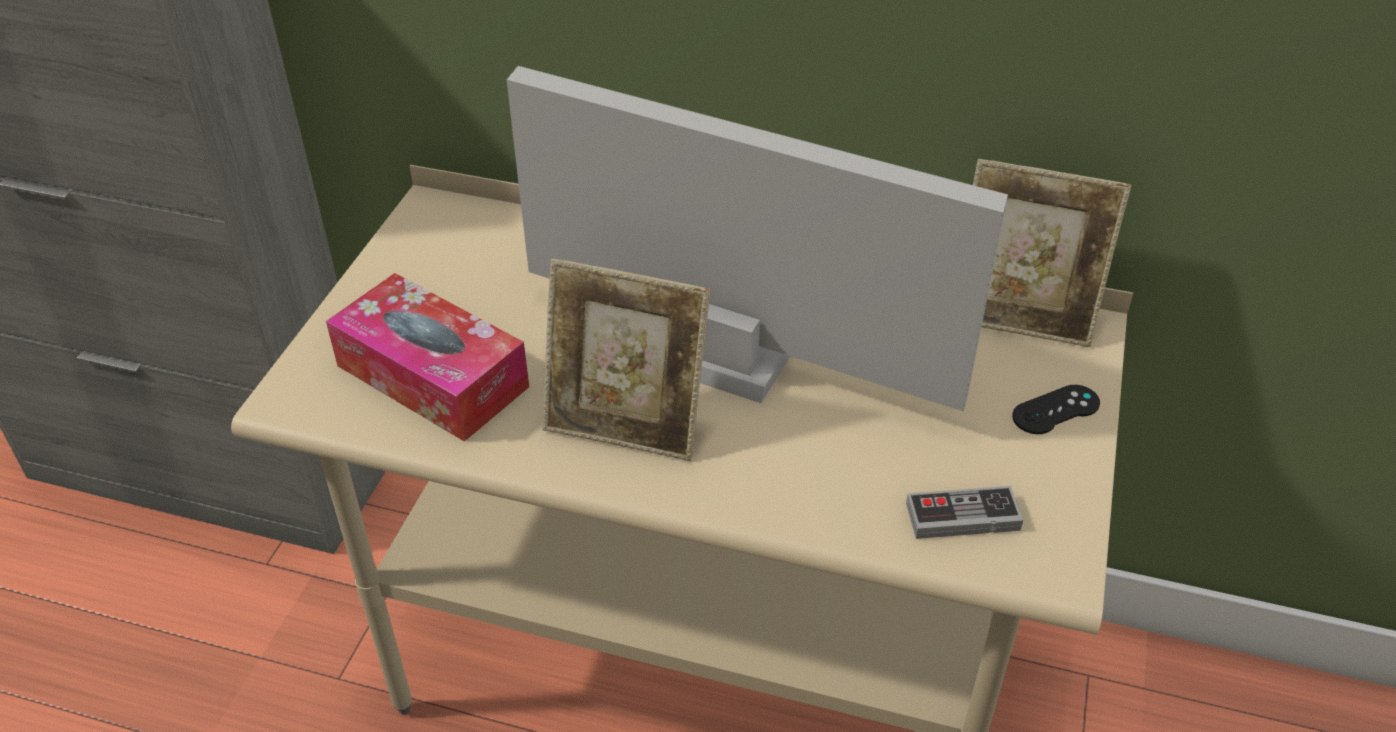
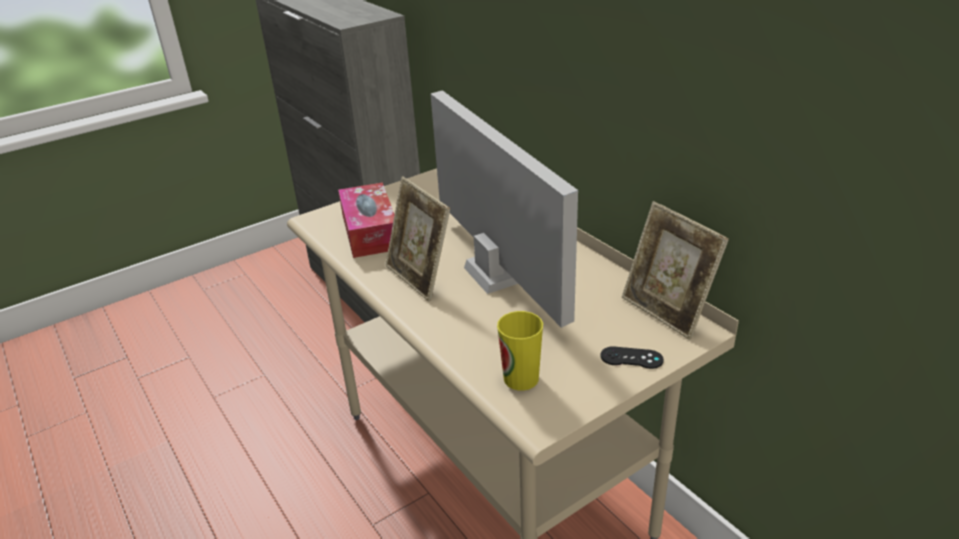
camera: 40 degrees right, 10 degrees down
game controller [906,486,1023,539] -> cup [497,311,543,391]

